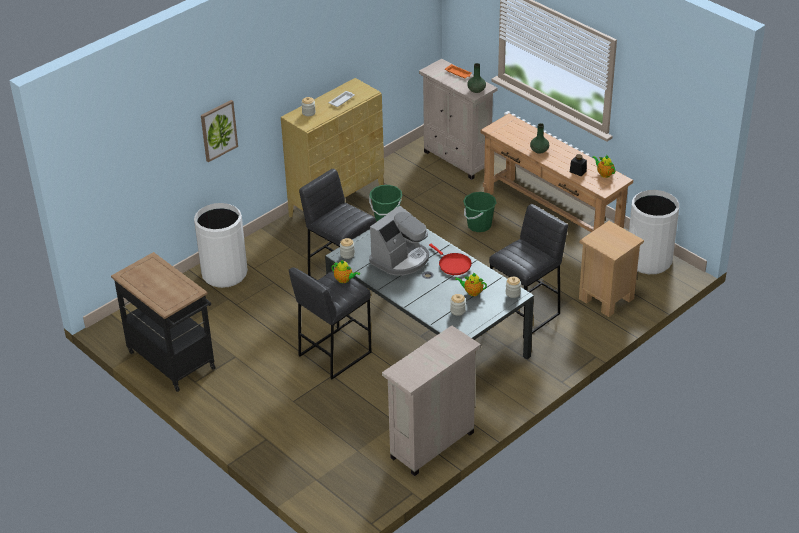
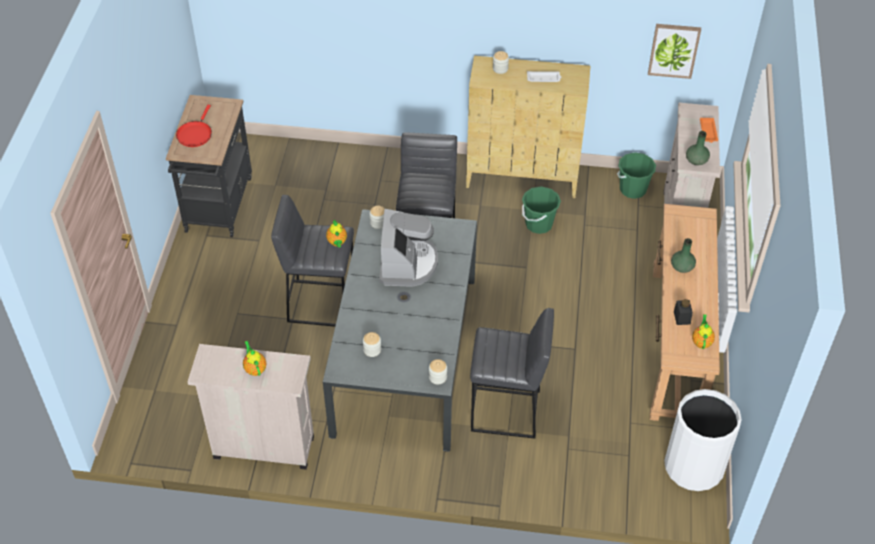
camera: 50 degrees right, 10 degrees up
white trash can [194,203,248,288] -> none
picture [201,100,238,162] -> picture moved to [648,24,701,79]
coffee machine [369,206,429,276] -> coffee machine turned 90 degrees counterclockwise [379,209,438,287]
red frying pan [429,244,472,275] -> red frying pan moved to [176,105,212,147]
teapot [455,272,487,296] -> teapot moved to [243,341,266,376]
green bucket [463,192,497,232] -> green bucket moved to [617,152,656,199]
beige nightstand [579,221,644,317] -> none

